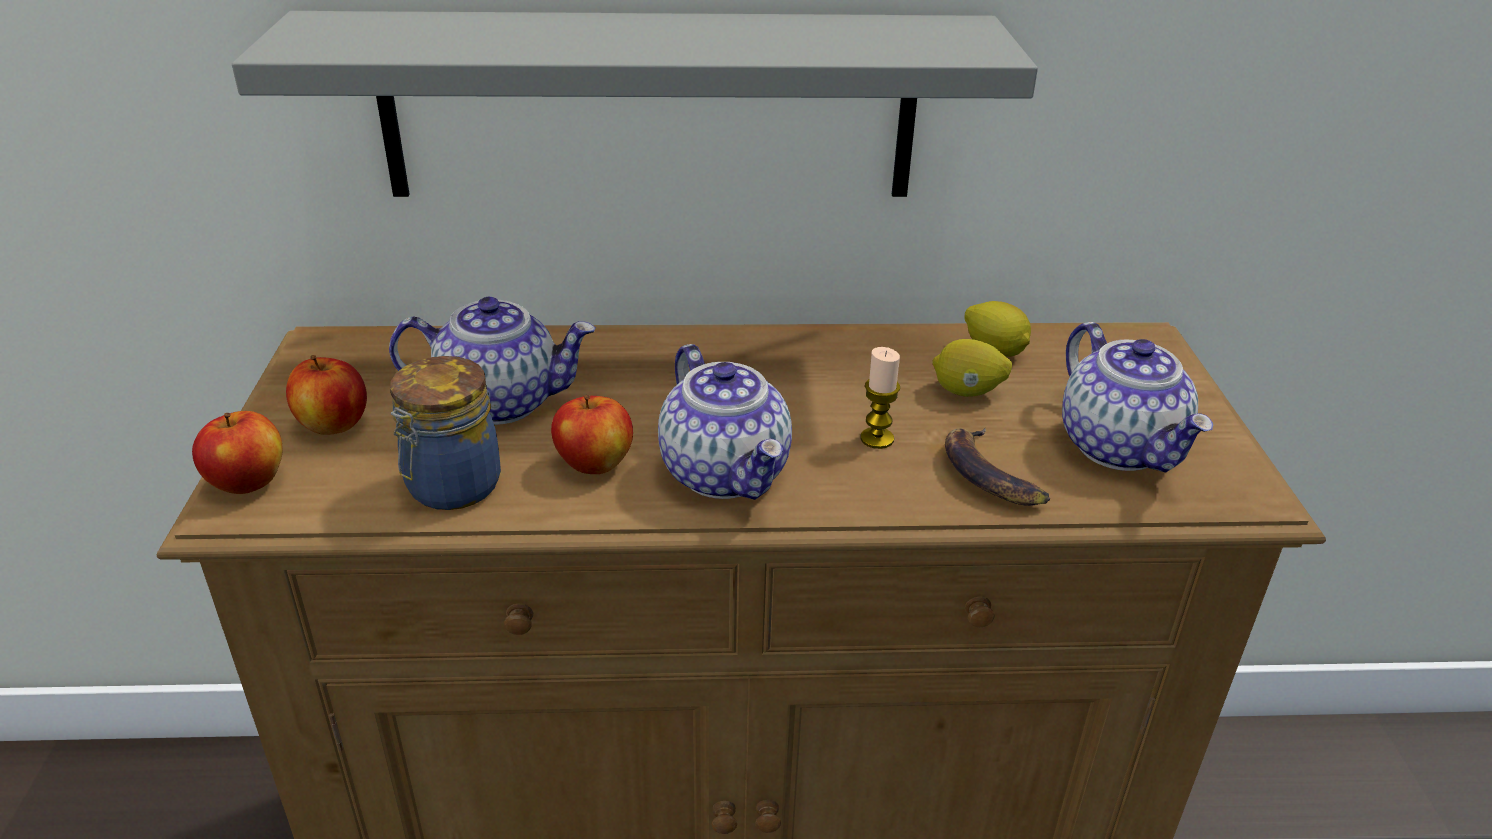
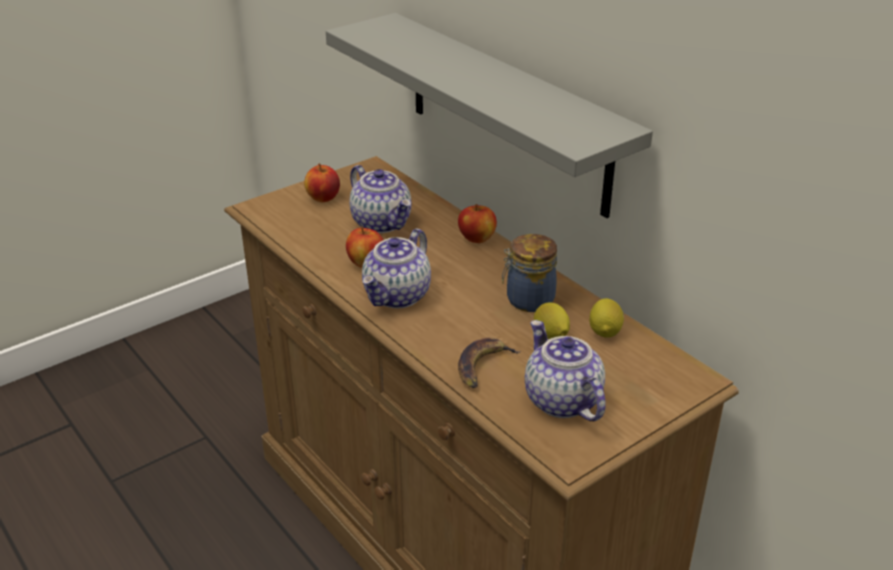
camera: 55 degrees right, 0 degrees up
apple [192,411,283,494] -> apple moved to [458,204,497,243]
jar [390,356,501,510] -> jar moved to [502,234,557,312]
candle [861,347,900,449] -> none
teapot [1062,322,1213,473] -> teapot turned 120 degrees clockwise [525,320,606,421]

